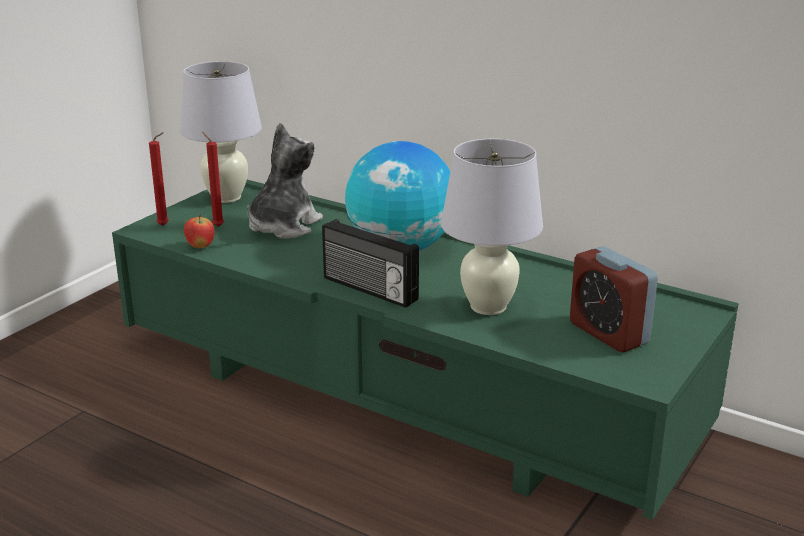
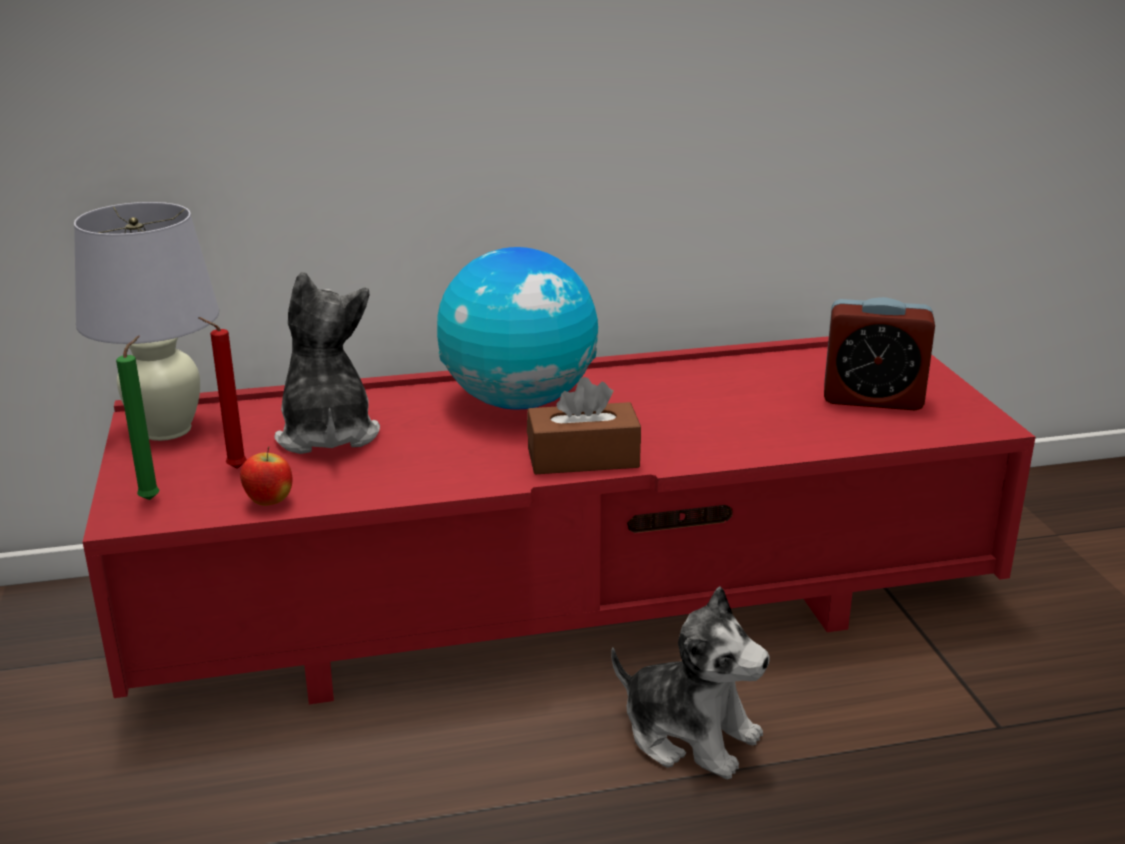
camera: 45 degrees left, 0 degrees up
green tv stand [112,180,739,520] -> red tv stand [83,336,1035,704]
red candle [149,132,169,226] -> green candle [116,336,160,500]
radio [322,219,419,308] -> brown tissue box [527,377,641,474]
white table lamp [441,139,543,315] -> none
none -> plush toy [611,587,770,780]

